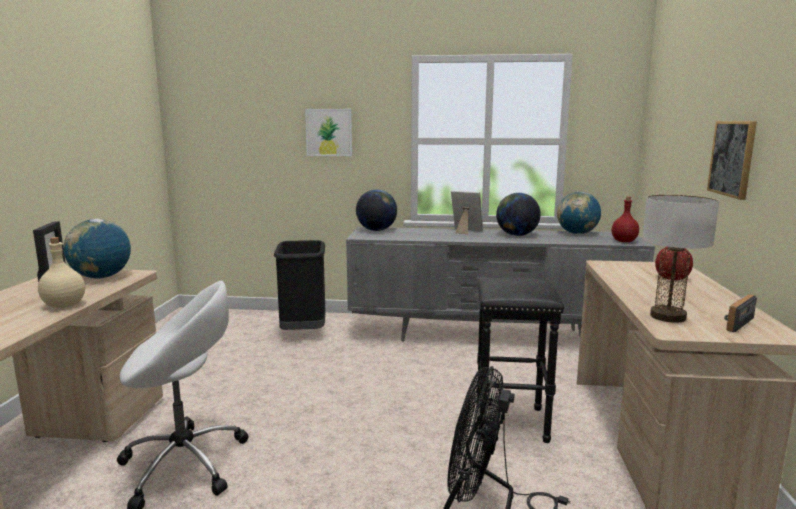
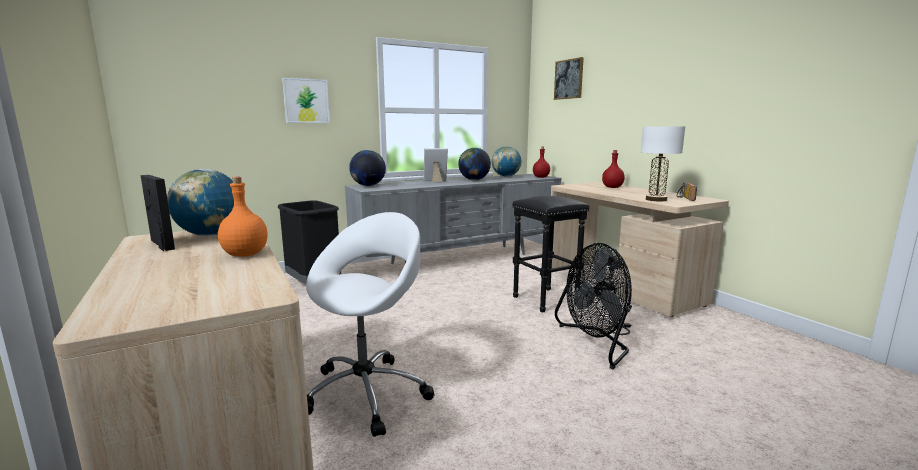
camera: 35 degrees left, 0 degrees up
beige bottle [38,237,85,308] -> orange bottle [218,177,268,257]
picture [707,121,757,200] -> picture moved to [554,57,584,100]

